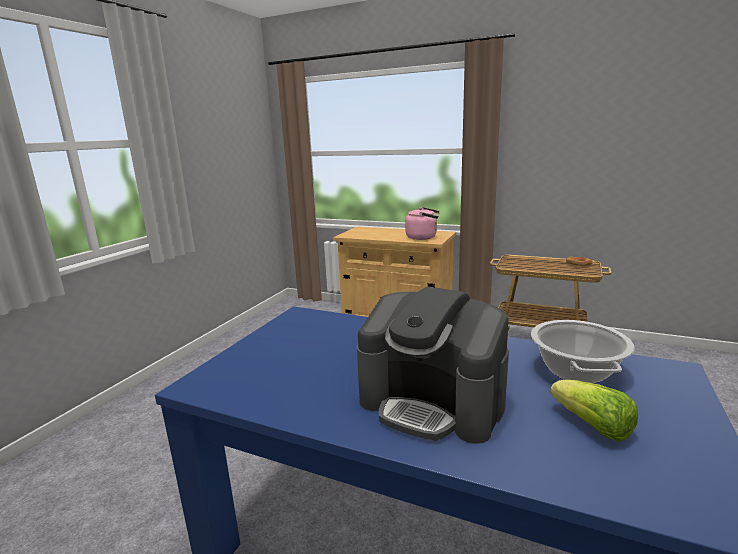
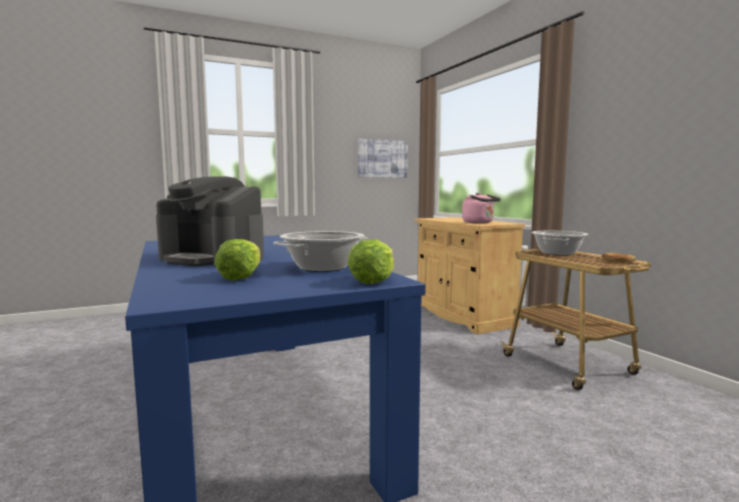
camera: 40 degrees right, 10 degrees down
coffee machine [357,286,509,444] -> coffee machine turned 45 degrees counterclockwise [156,176,264,266]
none -> lettuce [348,239,394,284]
none -> picture [358,139,408,178]
none -> cooking pot [531,231,588,256]

